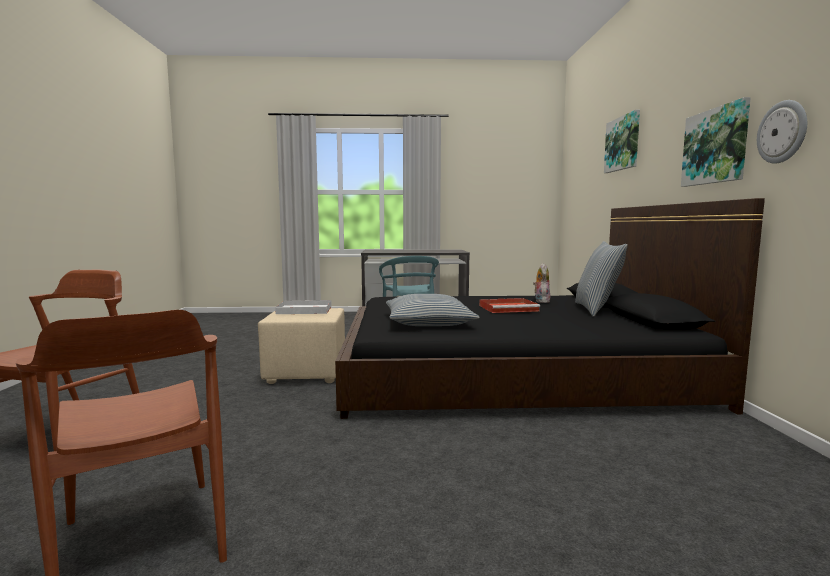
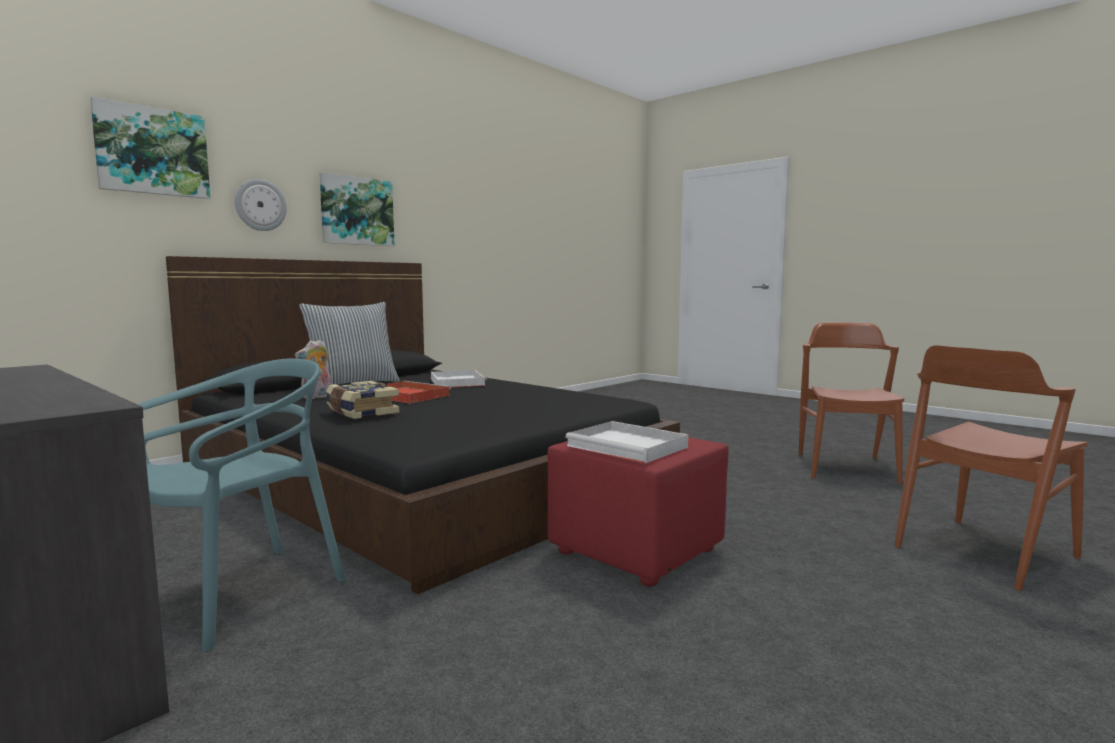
camera: 135 degrees left, 0 degrees up
beige ottoman [258,308,345,384] -> red ottoman [548,437,729,587]
pillow [386,294,479,326] -> none
wall clock [757,100,807,164] -> wall clock moved to [235,179,287,231]
none -> book [326,381,399,419]
none -> white tray [431,370,487,388]

